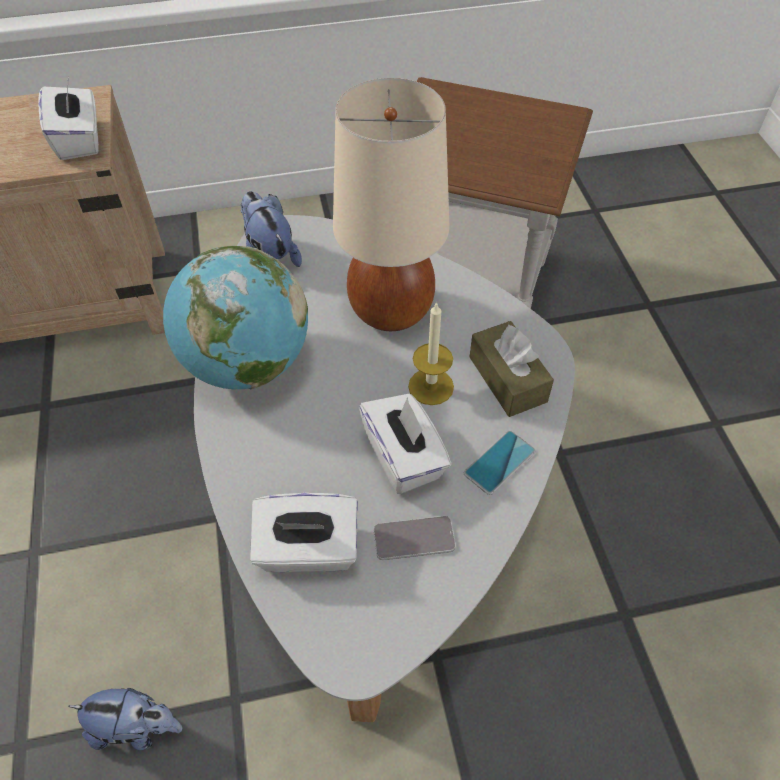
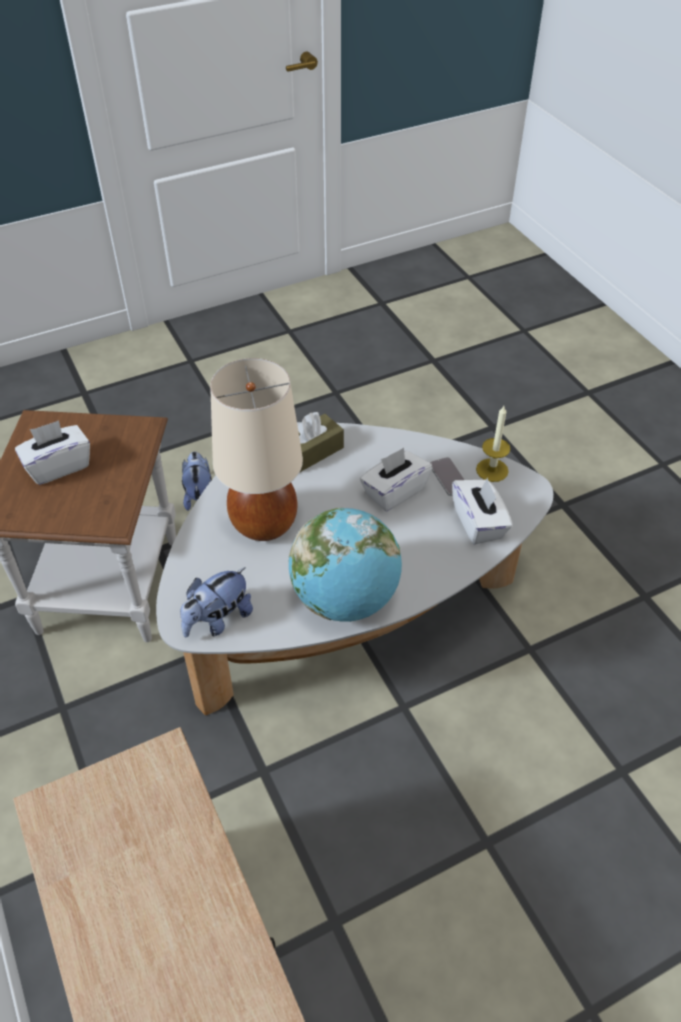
camera: 105 degrees left, 5 degrees down
white tissue box [38,76,99,160] -> white tissue box moved to [15,420,90,485]
plush toy [69,688,182,750] -> plush toy moved to [182,451,212,511]
candle [408,302,454,405] -> candle moved to [476,406,510,482]
phone [464,430,536,495] -> none

